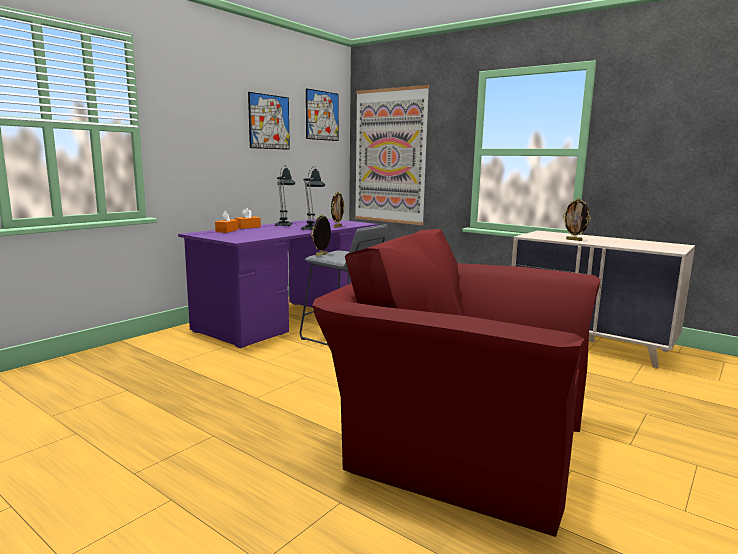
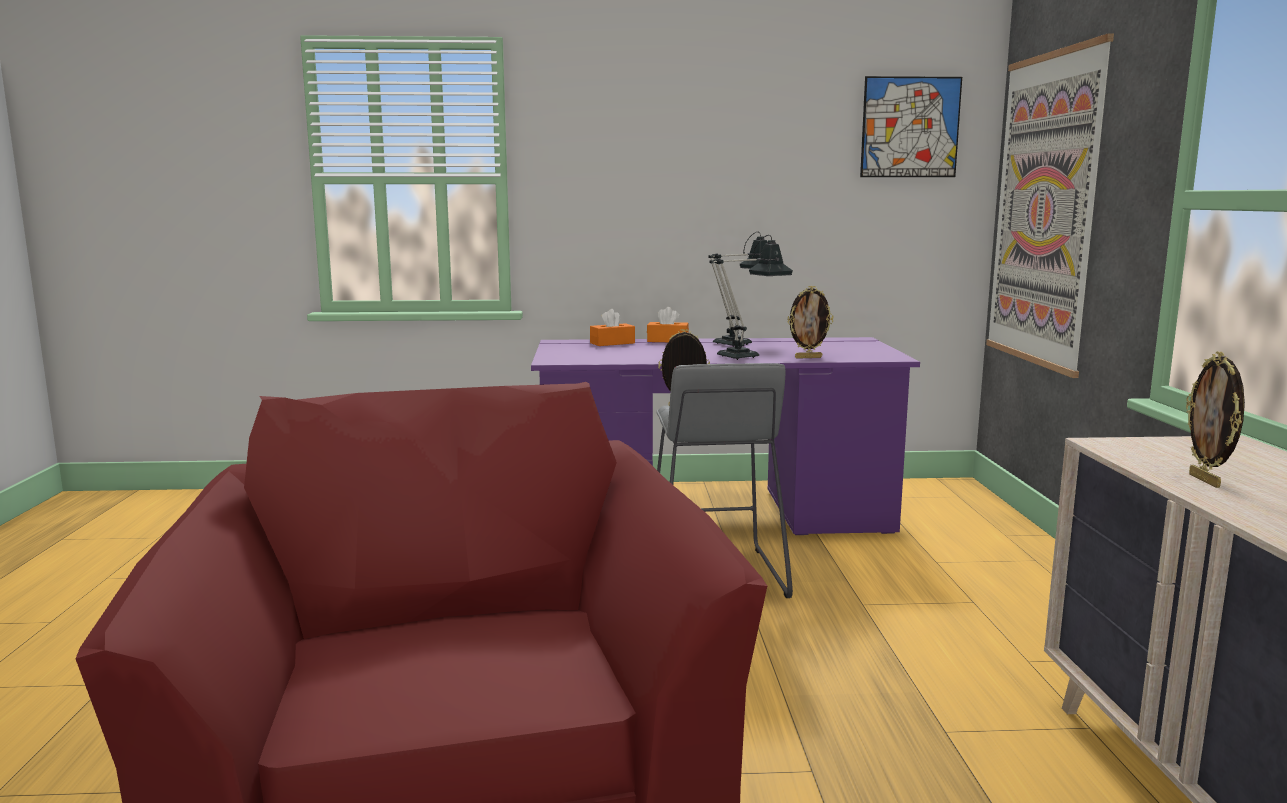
camera: 50 degrees right, 0 degrees up
picture [248,92,290,150] -> none

